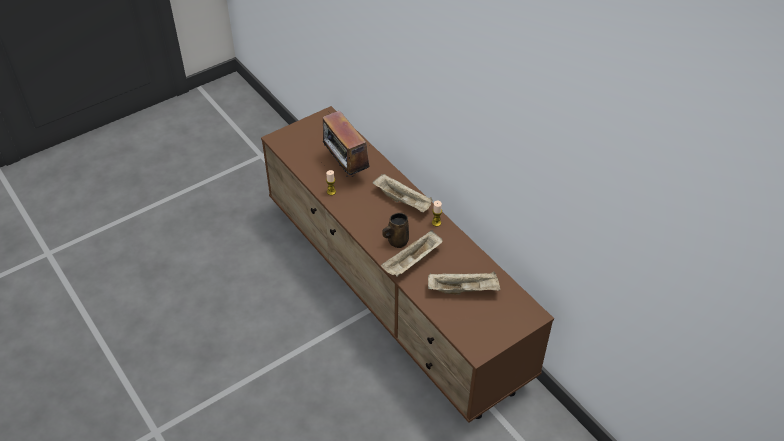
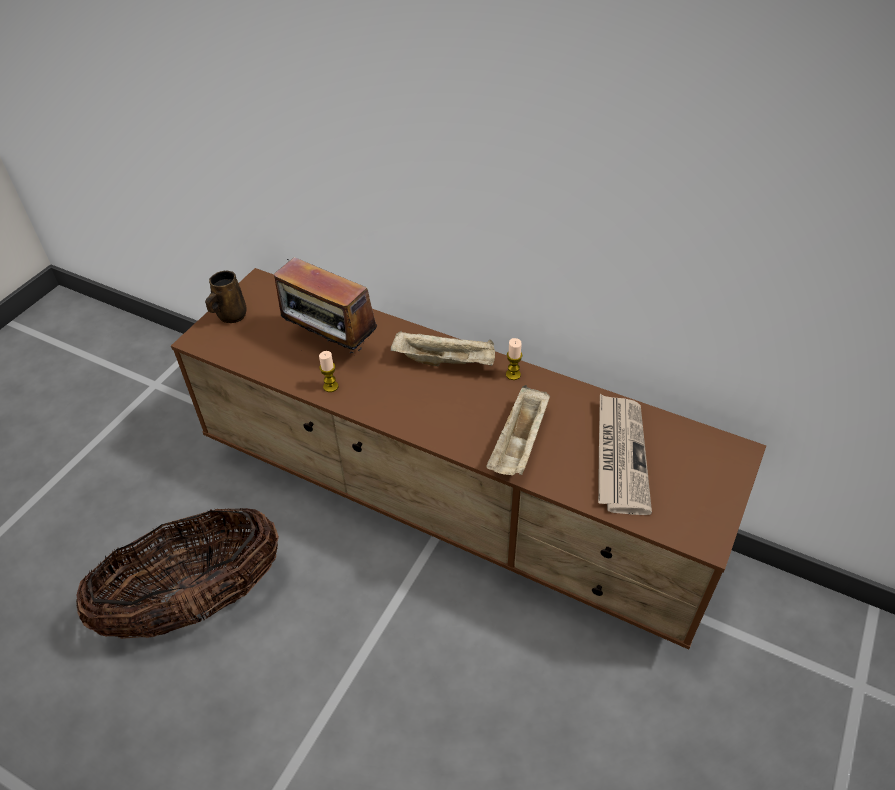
camera: 25 degrees left, 0 degrees up
brown mug [382,213,409,248] -> brown mug moved to [205,271,247,323]
beige tray [428,271,500,295] -> newspaper [598,394,652,515]
none -> basket [76,508,279,639]

